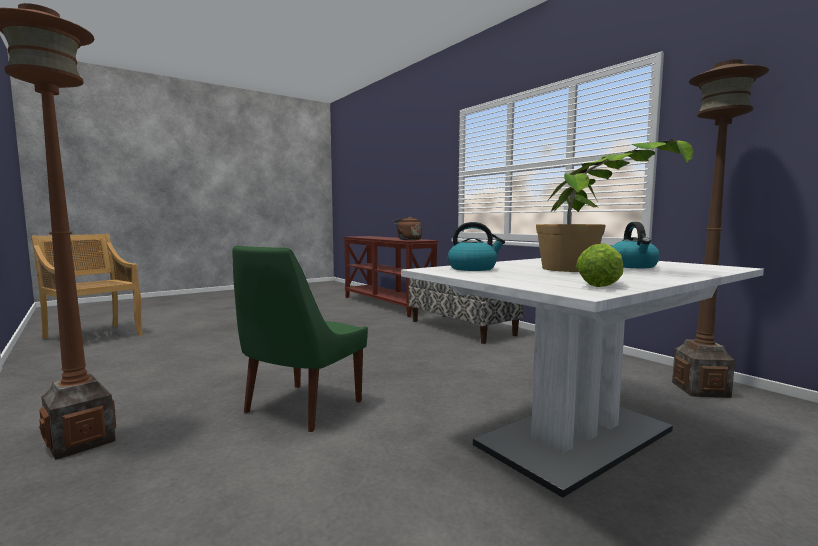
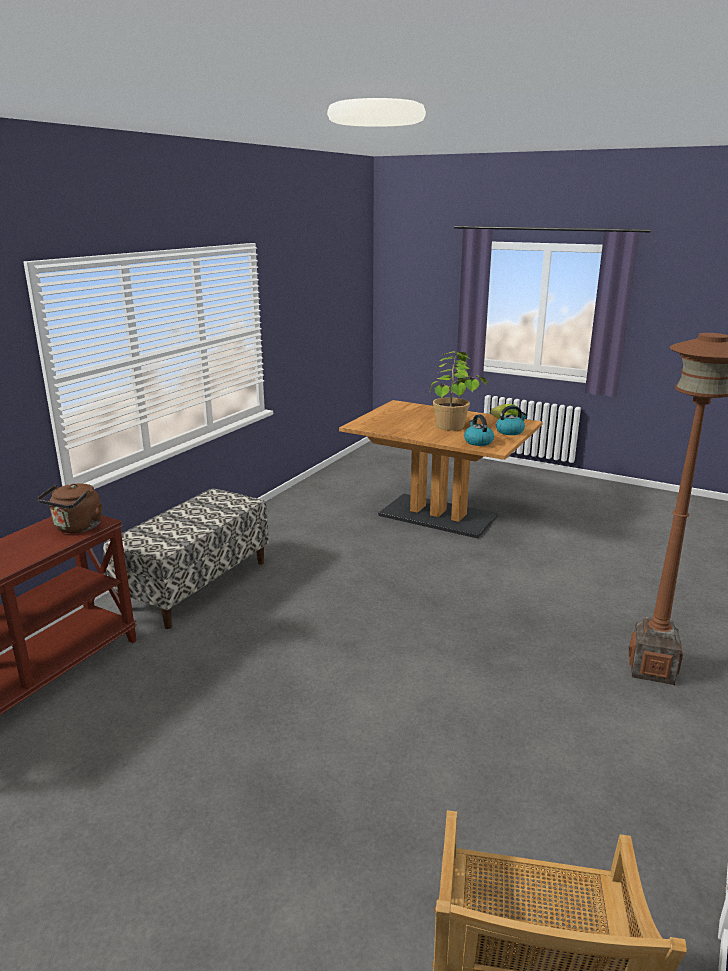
camera: 115 degrees left, 15 degrees up
green chair [232,246,368,432] -> none
white dining table [401,258,764,498] -> brown dining table [339,400,543,539]
kettle [612,222,660,268] -> kettle moved to [496,405,528,435]
brown floor lamp [672,59,769,398] -> none

